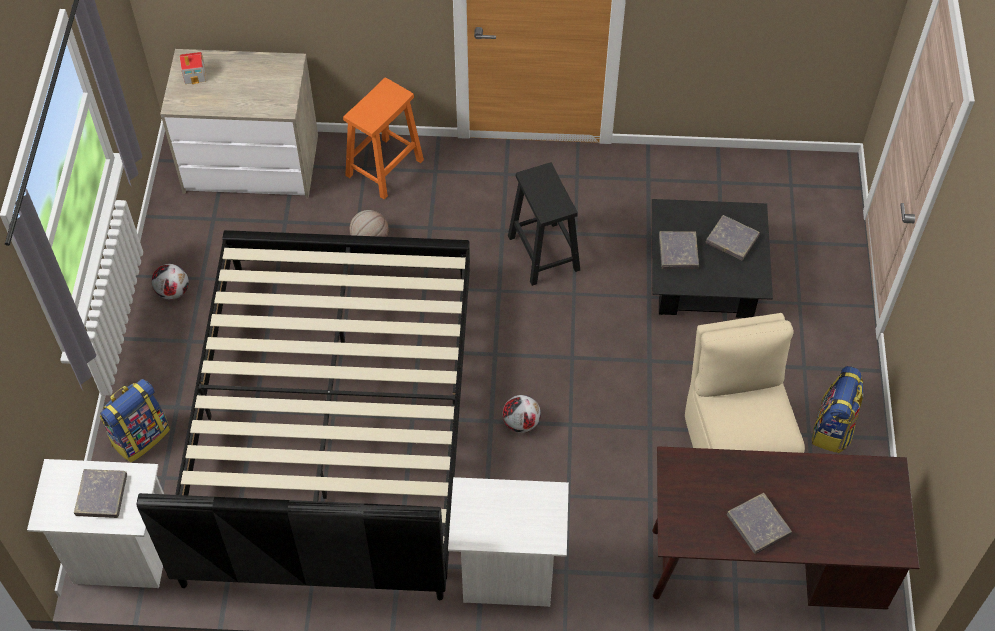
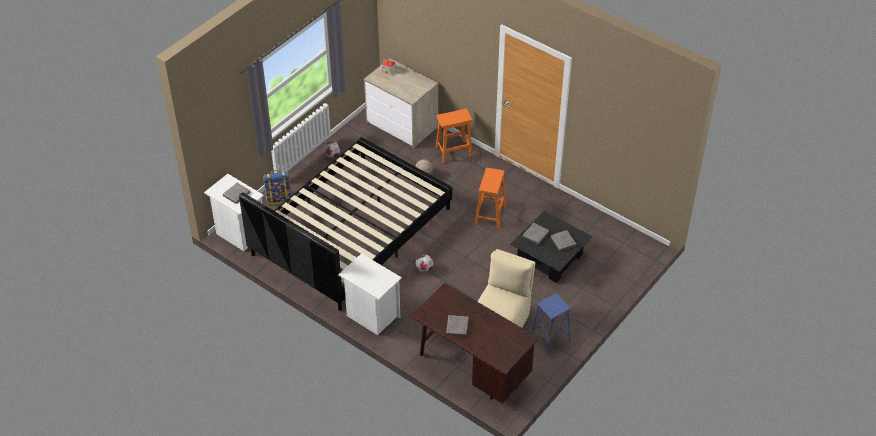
camera: 35 degrees right, 10 degrees down
black stool [508,162,580,286] -> orange stool [474,168,506,229]
backpack [812,366,863,453] -> blue stool [531,293,571,355]

